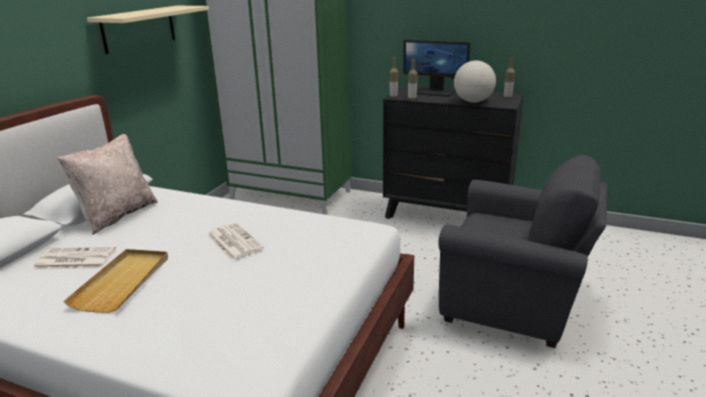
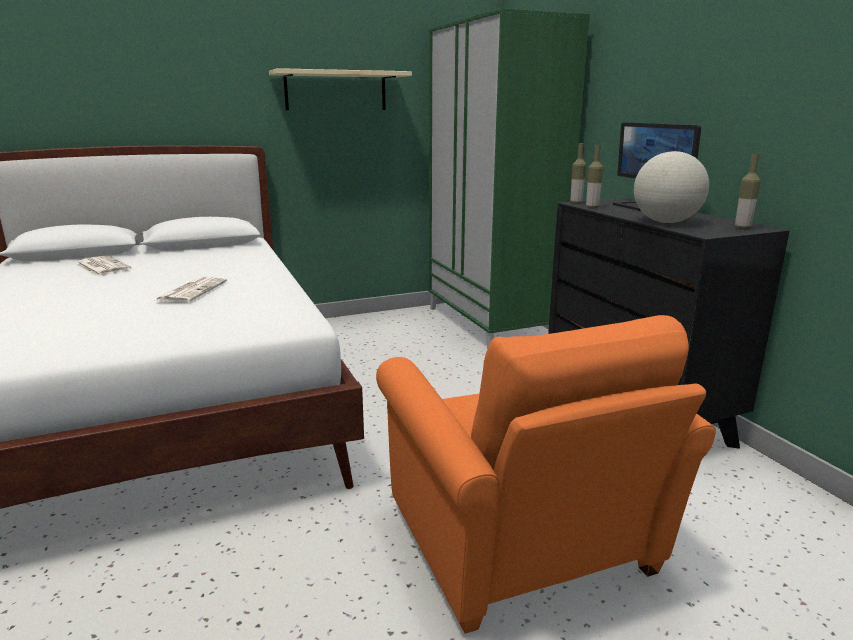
camera: 45 degrees right, 5 degrees down
beige pillow [57,134,157,235] -> none
beige tray [64,249,168,313] -> none
grey armchair [439,155,608,348] -> orange armchair [376,315,716,634]

